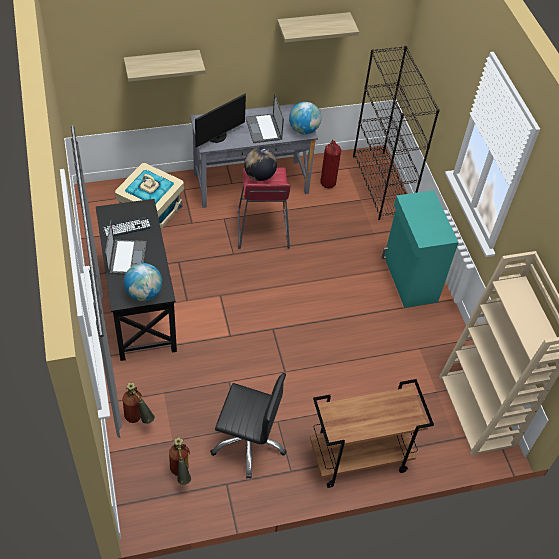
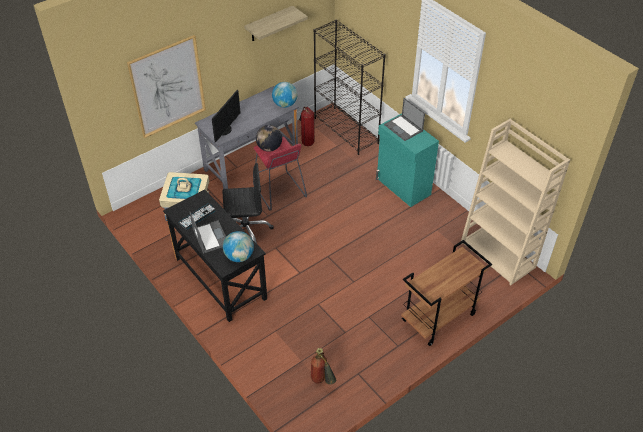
camera: 20 degrees left, 5 degrees down
fire extinguisher [123,383,155,424] -> none
shelf [124,50,205,82] -> picture [127,35,206,138]
black office chair [210,373,287,478] -> black office chair moved to [223,163,274,244]
laptop [245,94,284,143] -> laptop moved to [384,98,425,141]

